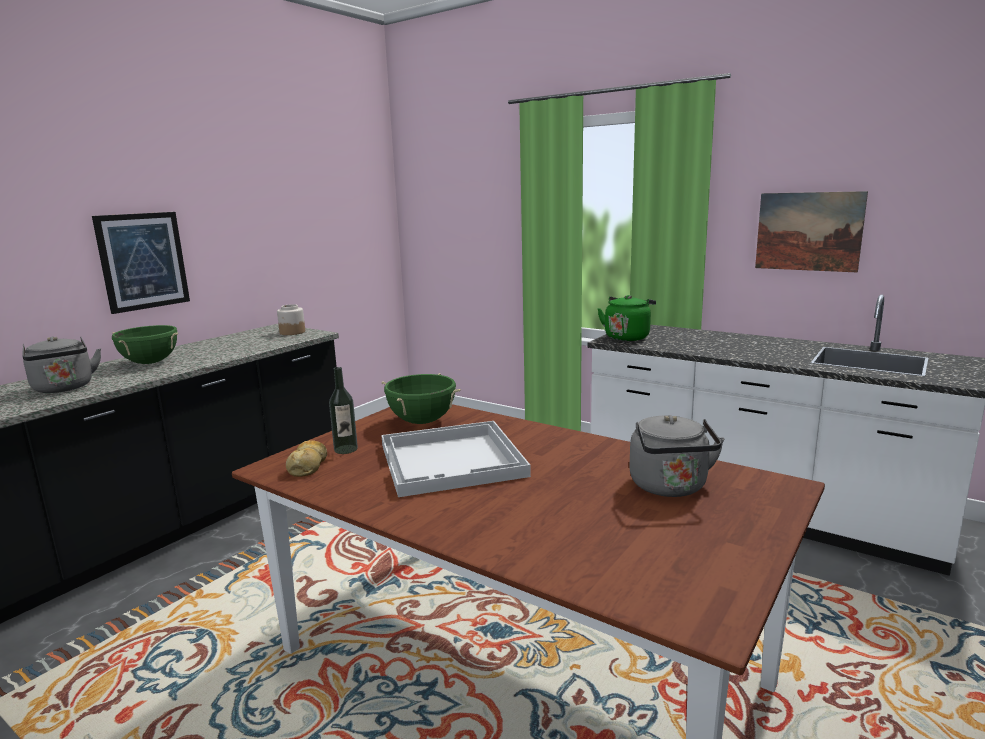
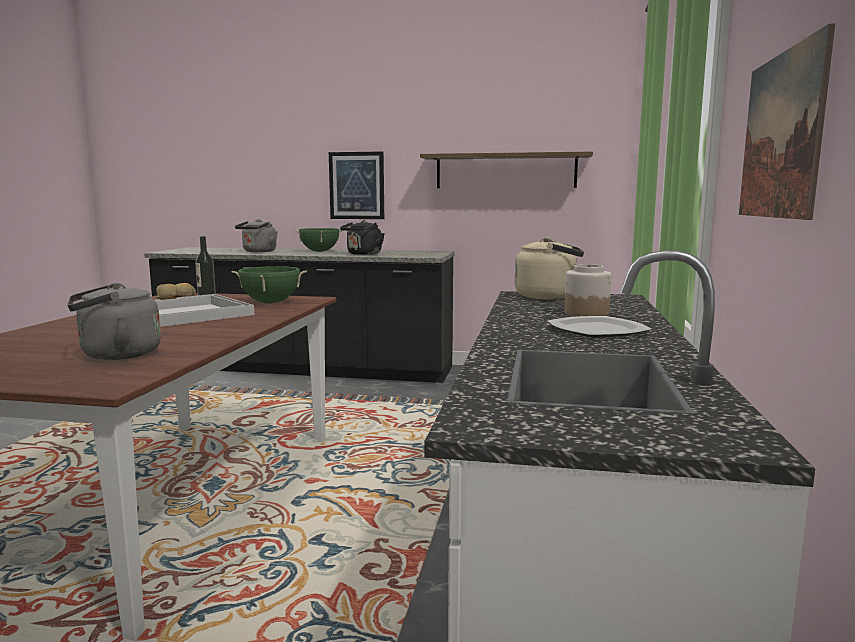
camera: 65 degrees right, 5 degrees down
jar [277,304,305,335] -> jar moved to [564,264,612,317]
green kettle [597,295,656,341] -> beige kettle [515,237,584,300]
none -> black kettle [340,220,385,255]
none -> shelf [420,151,593,188]
none -> plate [547,316,652,338]

